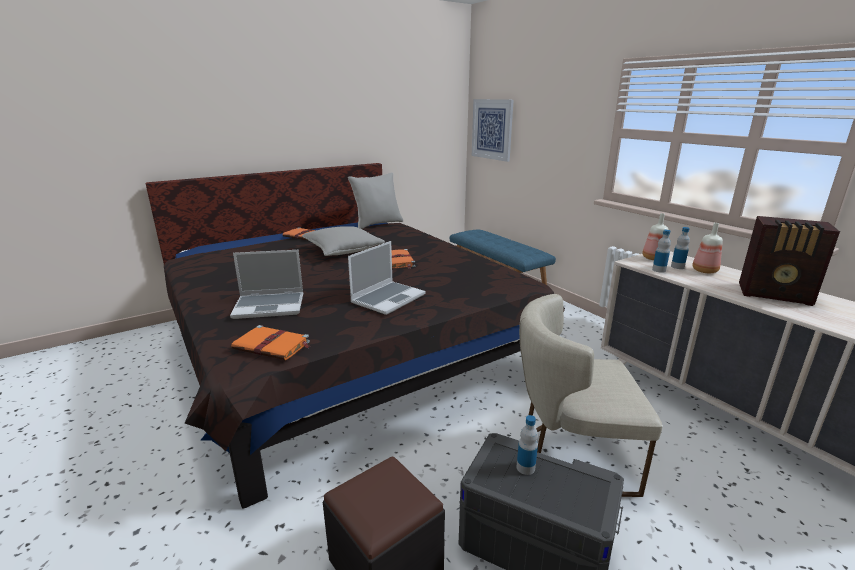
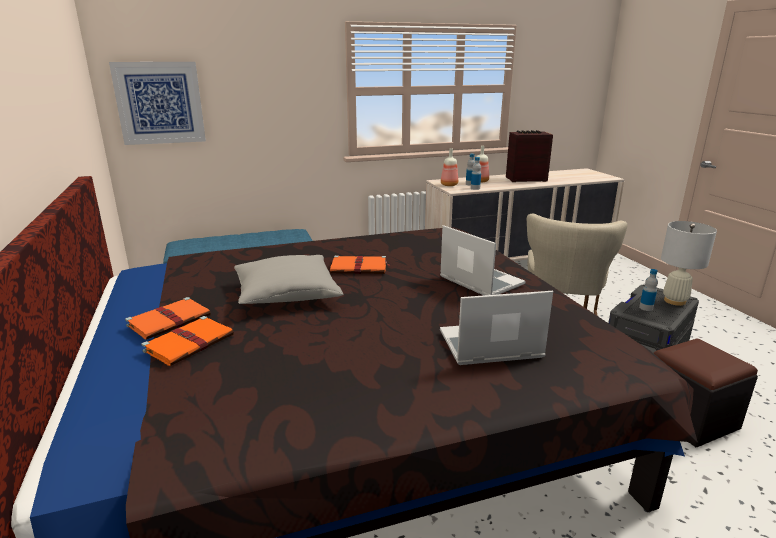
camera: 75 degrees left, 0 degrees up
laptop [230,250,303,319] -> laptop turned 105 degrees counterclockwise [440,291,553,365]
orange book [231,325,310,360] -> orange book moved to [141,316,234,366]
grey pillow [348,172,403,229] -> none
radio [739,216,840,306] -> radio turned 135 degrees counterclockwise [506,130,553,182]
none -> white table lamp [661,221,717,306]

